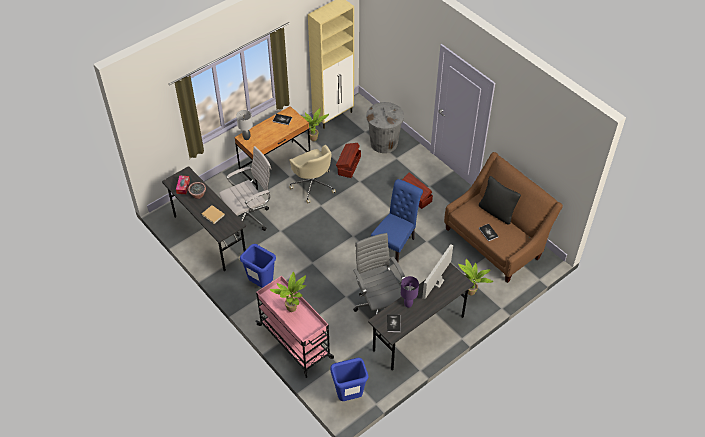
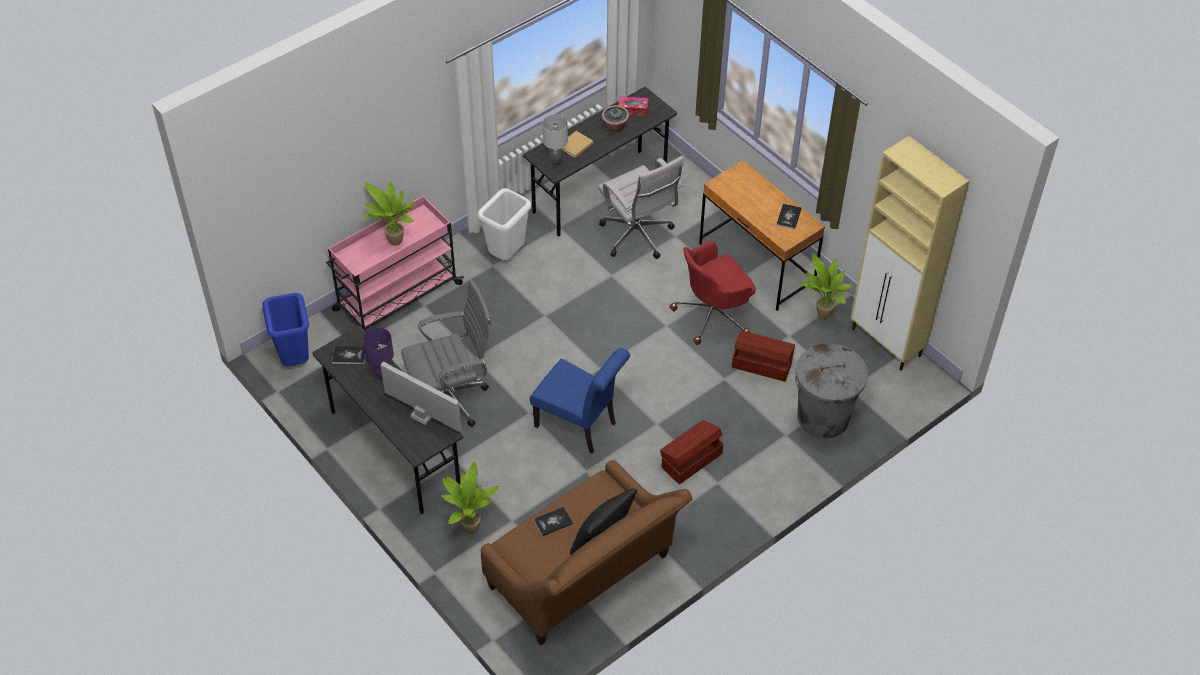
camera: 90 degrees right, 0 degrees up
grey table lamp [236,110,253,140] -> grey table lamp moved to [542,114,568,166]
blue trash can [240,244,276,288] -> white trash can [478,188,531,260]
beige office chair [289,145,336,204] -> red office chair [669,241,756,345]

